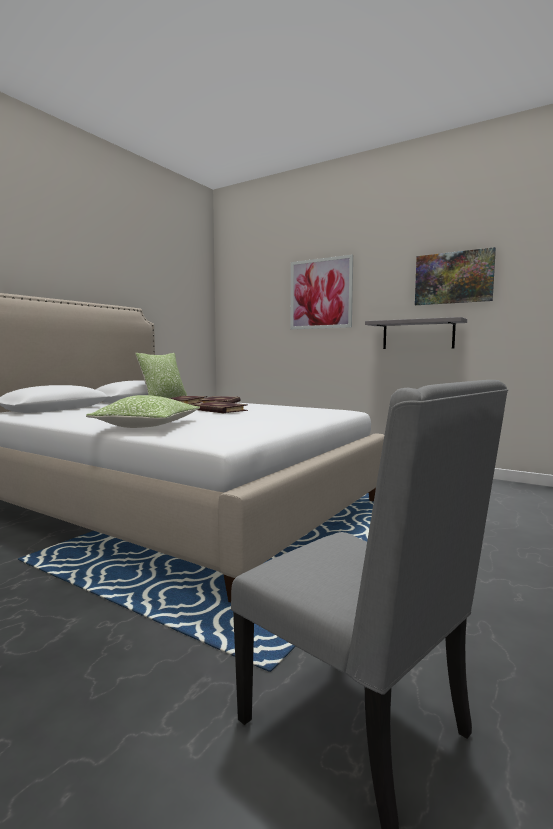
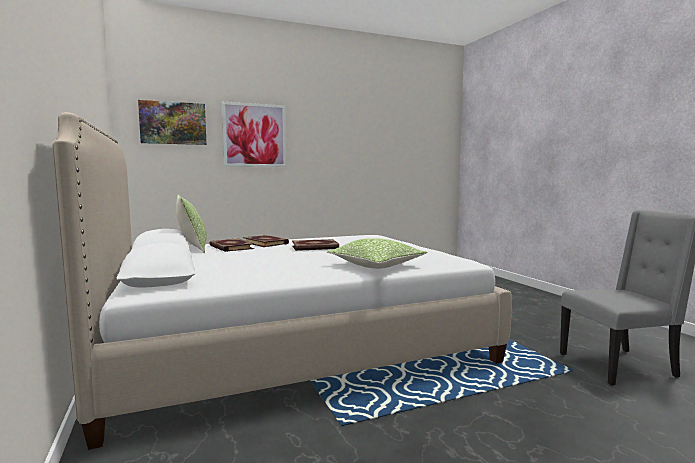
camera: 55 degrees left, 0 degrees up
grey shelf [365,317,467,349] -> none
picture [415,247,496,305] -> picture moved to [138,100,207,145]

